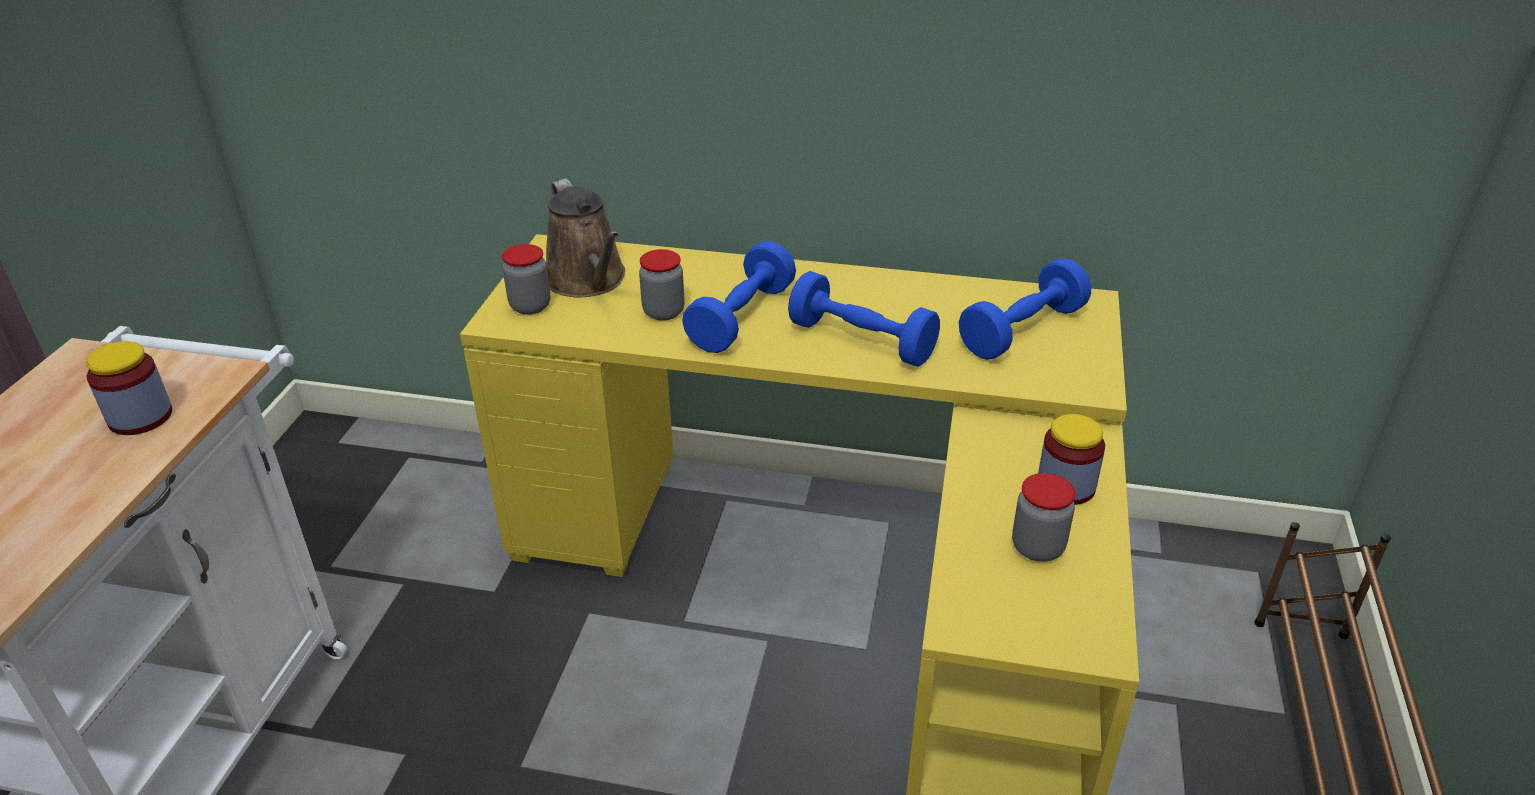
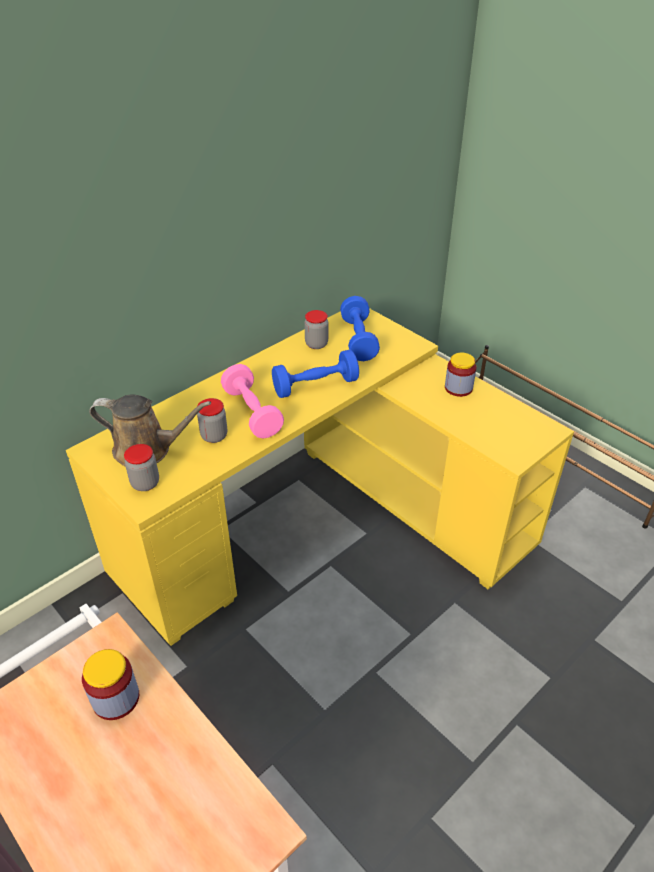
camera: 55 degrees left, 5 degrees up
blue dumbbell [682,241,796,353] -> pink dumbbell [221,364,284,438]
jar [1012,473,1075,562] -> jar moved to [304,310,328,349]

